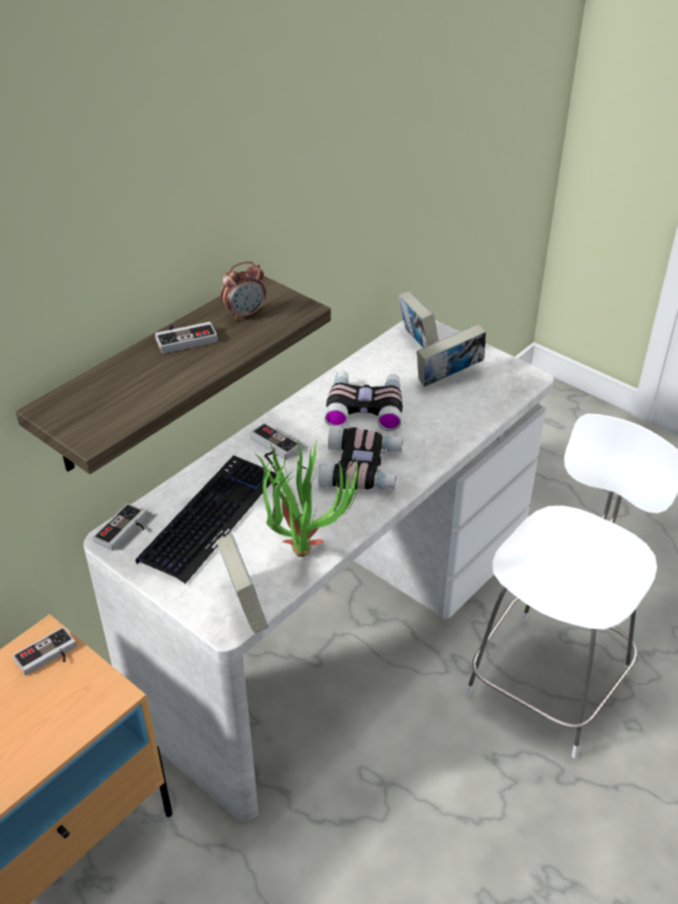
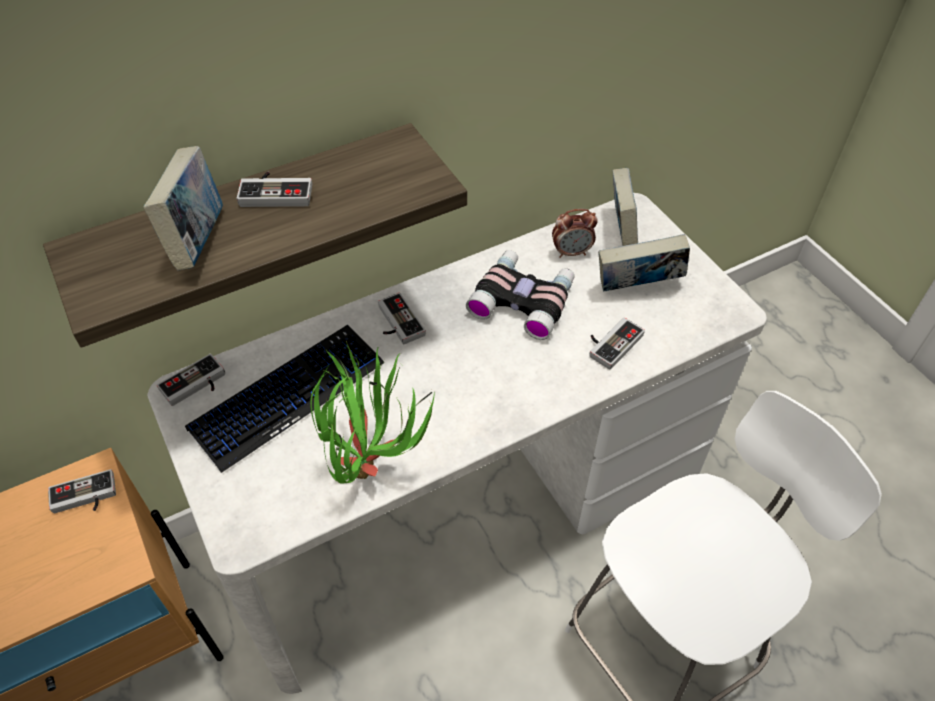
camera: 20 degrees right, 10 degrees up
book [216,534,268,633] -> book moved to [143,146,223,271]
alarm clock [221,261,266,321] -> alarm clock moved to [552,209,598,258]
binoculars [318,426,403,490] -> none
none -> game controller [589,318,645,370]

